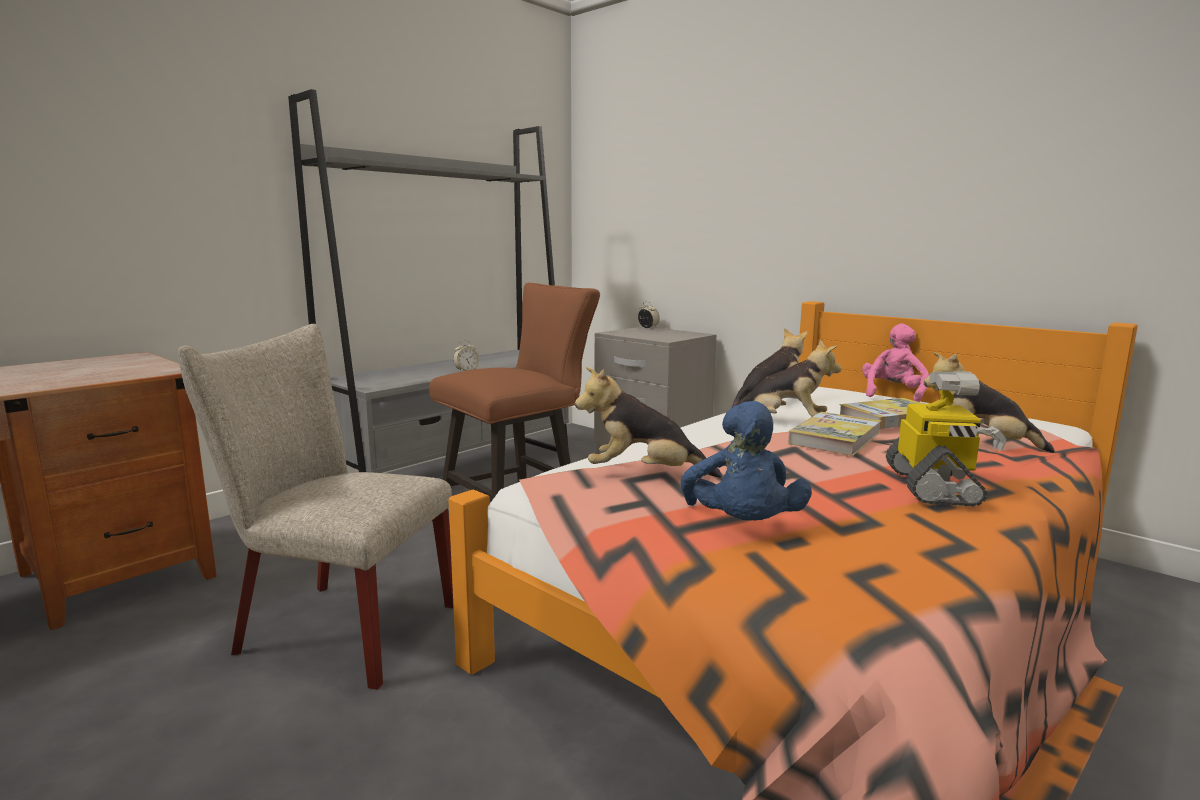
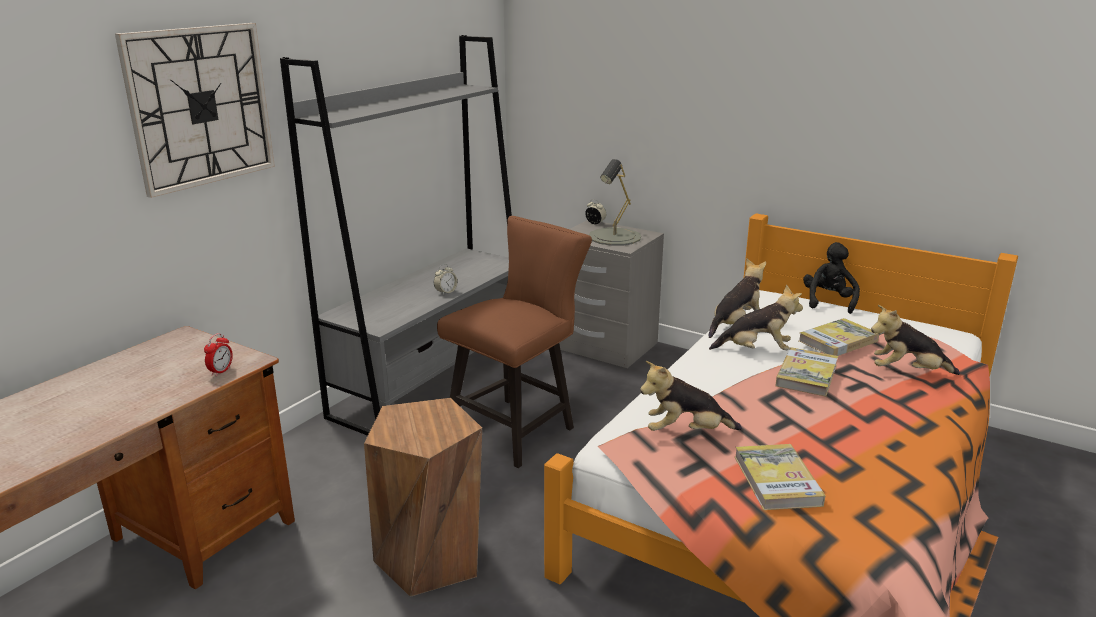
camera: 10 degrees left, 10 degrees up
beige chair [178,324,454,690] -> brown stool [364,398,482,597]
blue plush toy [681,401,812,521] -> book [735,444,825,510]
pink plush toy [862,323,929,402] -> black plush toy [803,242,860,314]
toy robot [886,371,1007,506] -> none
none -> wall clock [115,23,275,198]
none -> alarm clock [204,333,233,377]
none -> grey table lamp [589,159,641,246]

